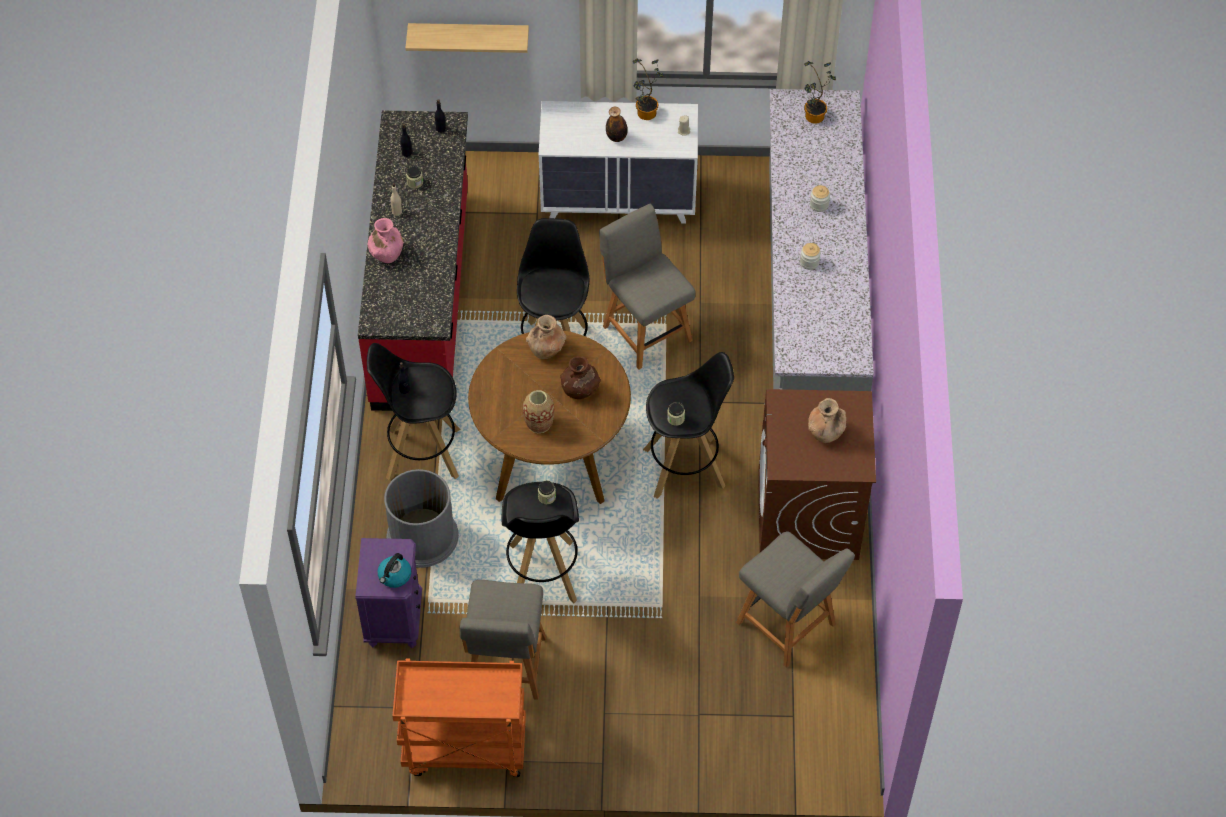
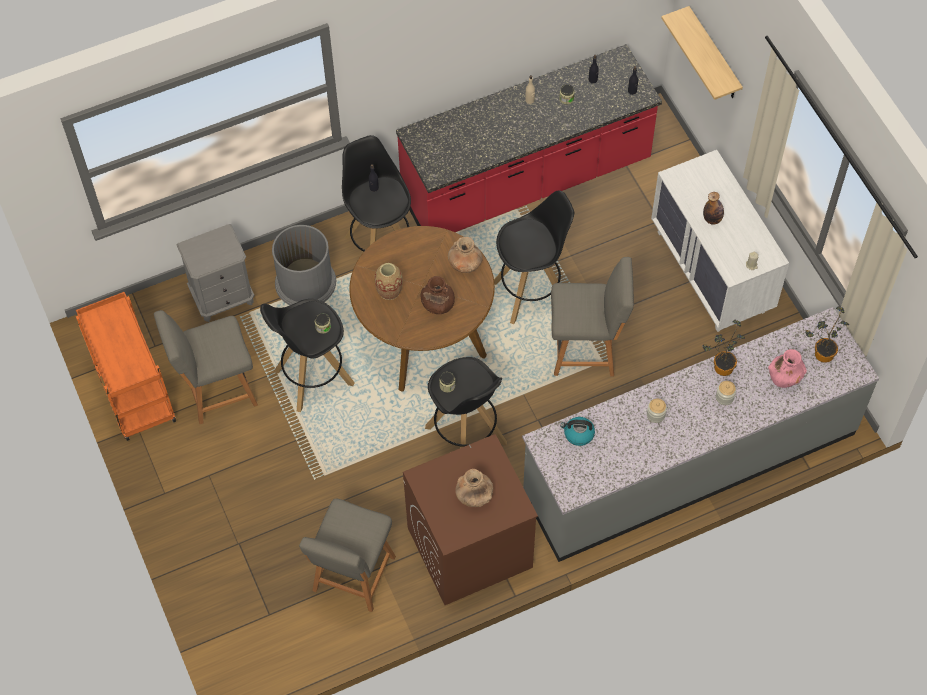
camera: 65 degrees right, 5 degrees up
purple nightstand [355,538,422,648] -> grey nightstand [177,224,254,322]
pink vase [368,218,404,263] -> pink vase moved to [768,349,807,388]
kettle [378,553,412,588] -> kettle moved to [560,417,595,446]
grey chair [599,204,696,370] -> grey chair turned 60 degrees clockwise [551,257,634,376]
potted plant [633,59,663,120] -> potted plant moved to [703,320,745,376]

